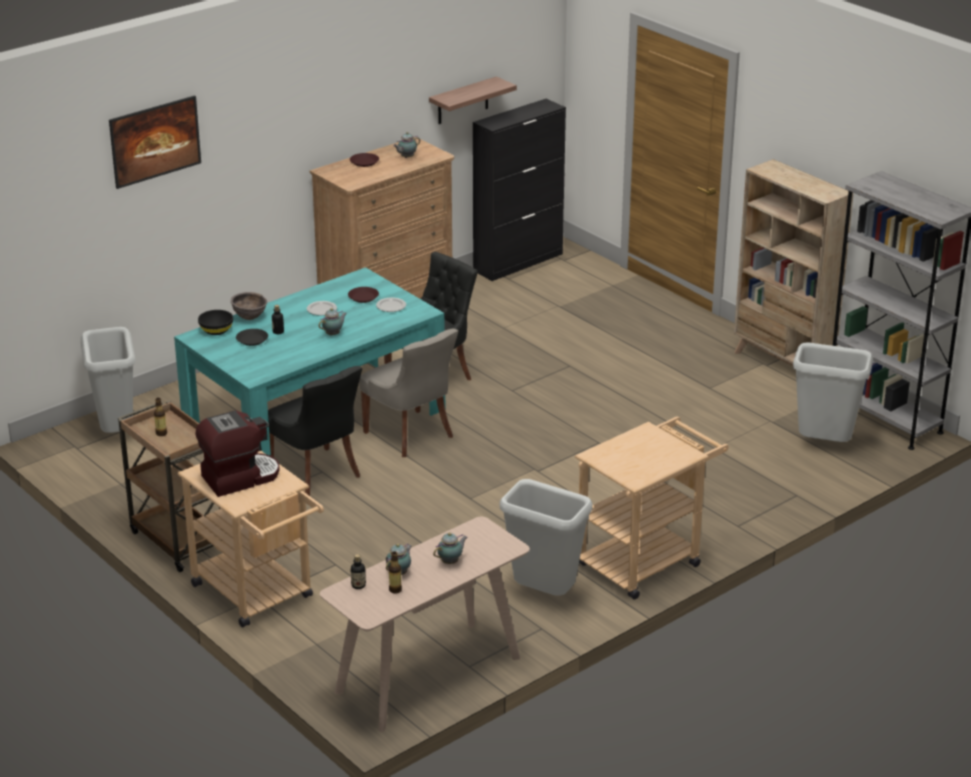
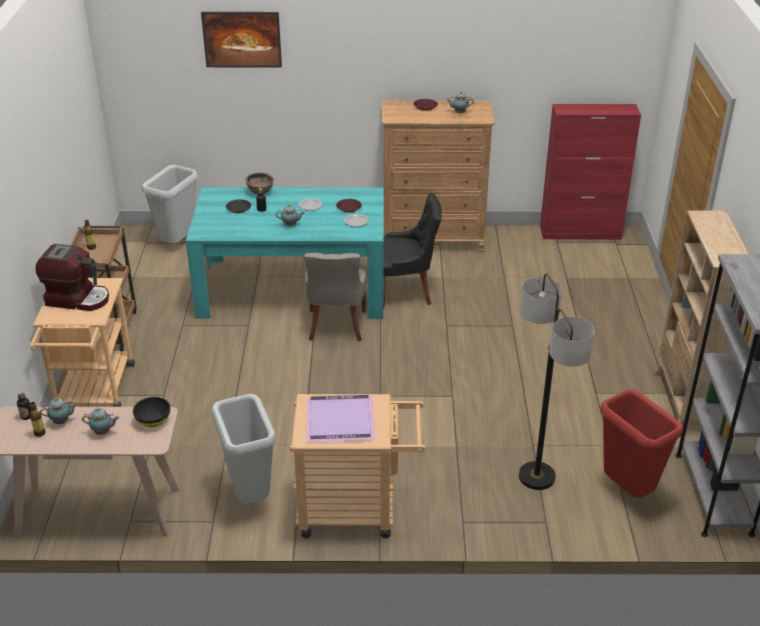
camera: 40 degrees right, 5 degrees up
black bowl [198,310,233,335] -> black bowl moved to [133,397,170,427]
black chair [268,366,362,496] -> none
shelf [429,76,517,124] -> none
black cabinet [473,99,566,281] -> red cabinet [540,104,641,239]
grey trash can [793,342,873,442] -> red trash can [600,389,684,498]
none -> purple tray [306,395,375,442]
none -> floor lamp [519,273,595,490]

